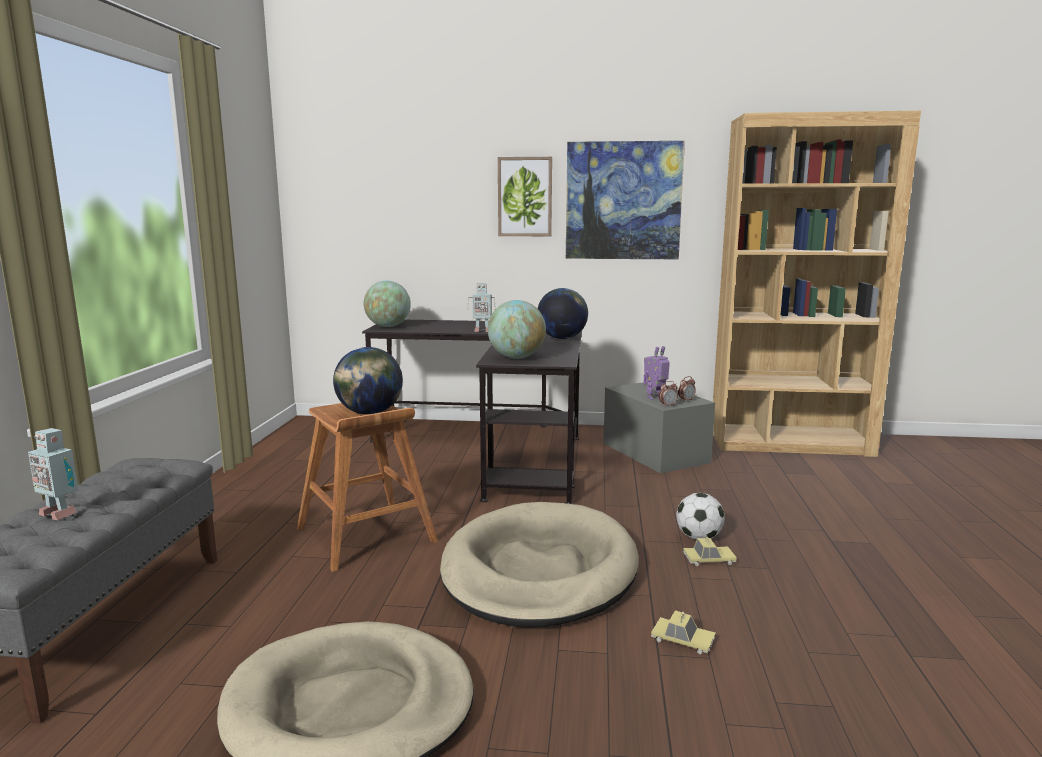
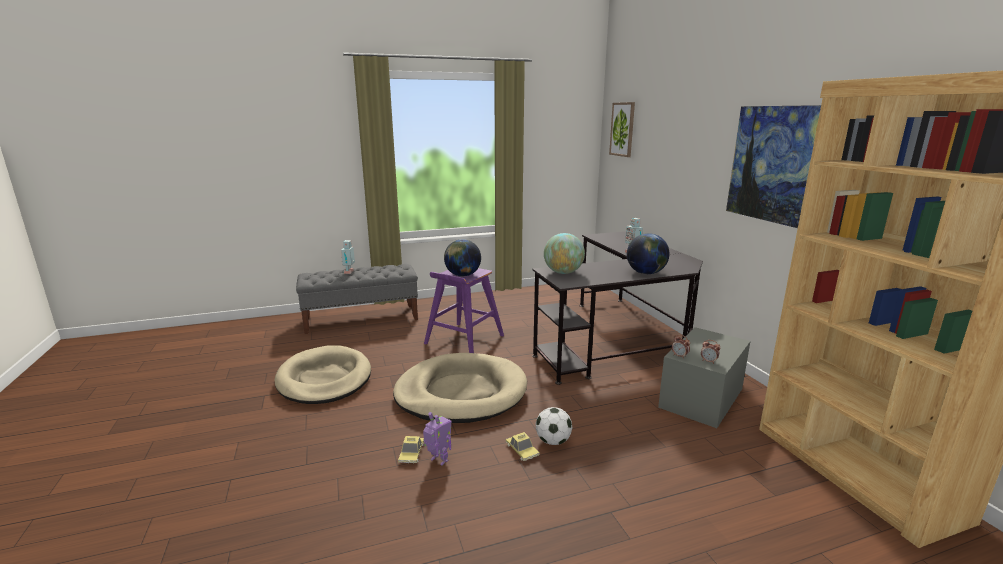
camera: 65 degrees right, 5 degrees up
brown stool [297,403,438,572] -> purple stool [424,268,504,353]
globe [364,281,411,327] -> none
picture [498,157,552,236] -> picture moved to [609,102,635,157]
toy robot [644,346,670,399] -> toy robot moved to [423,412,451,466]

